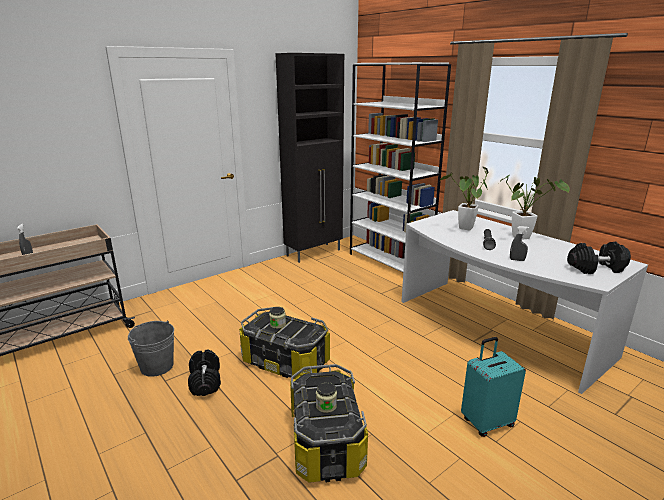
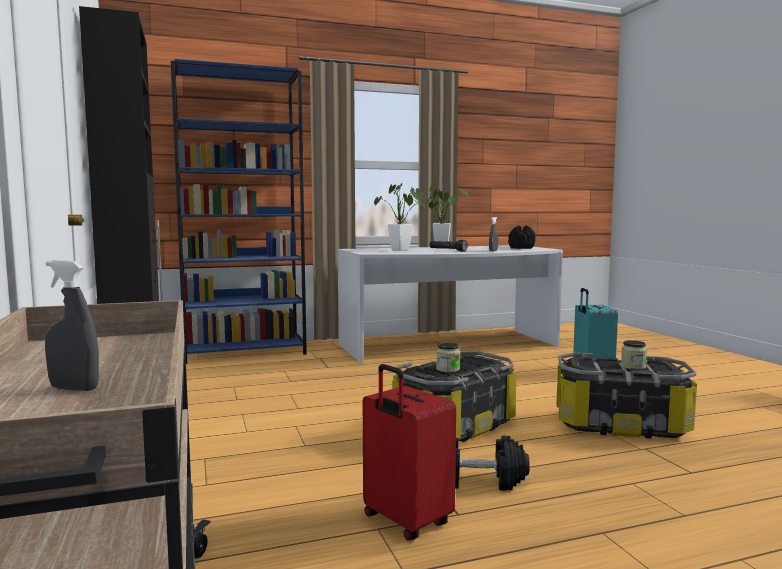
camera: 70 degrees left, 15 degrees down
grey bucket [128,321,174,377] -> red suitcase [363,364,456,540]
white bookcase [350,62,451,272] -> blue bookcase [171,59,307,364]

